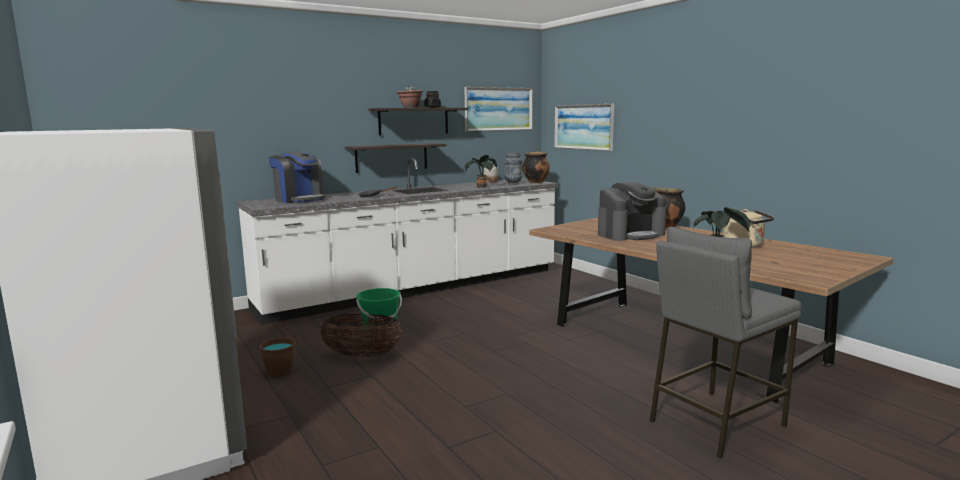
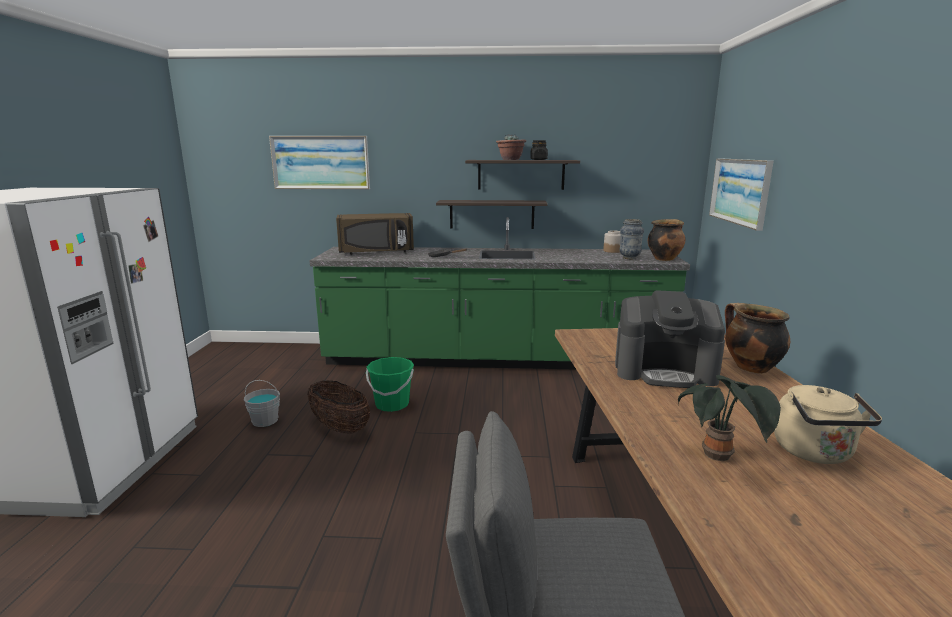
camera: 35 degrees right, 5 degrees up
white counter [237,158,558,325] -> green counter [309,217,690,369]
brown bucket [258,326,297,377] -> grey bucket [244,380,280,427]
coffee machine [269,152,325,203] -> brown microwave [336,213,414,255]
picture [464,87,533,132] -> picture moved to [269,136,370,189]
potted plant [465,155,497,188] -> none

